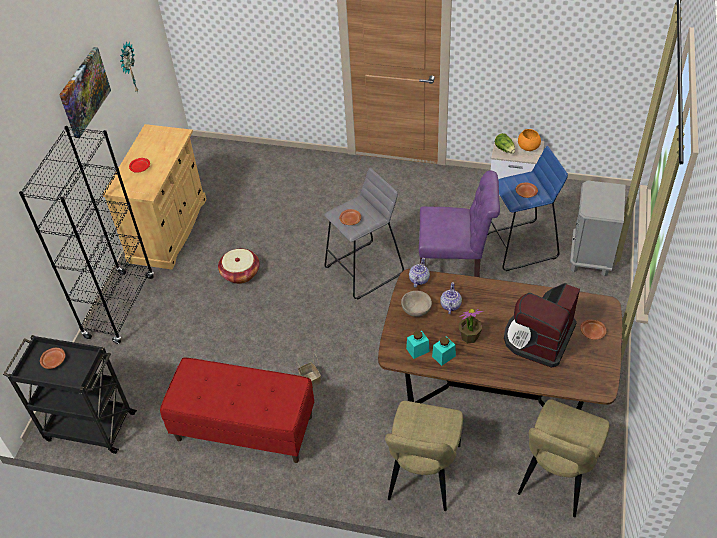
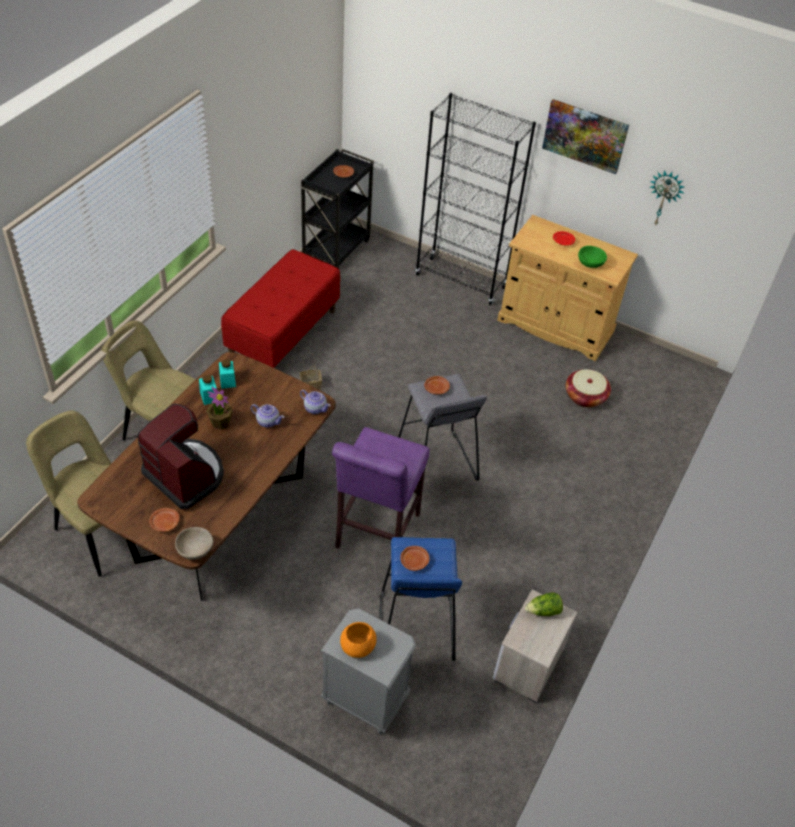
camera: 100 degrees right, 0 degrees up
basket [218,249,260,284] -> basket moved to [566,369,611,408]
beige bowl [401,291,432,317] -> beige bowl moved to [175,527,213,560]
orange bowl [518,129,541,151] -> orange bowl moved to [340,622,377,658]
none -> green bowl [578,246,607,268]

